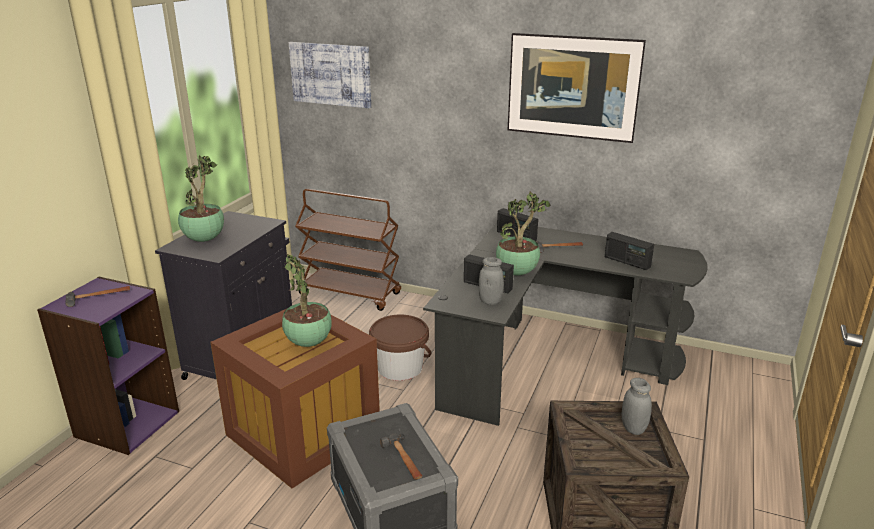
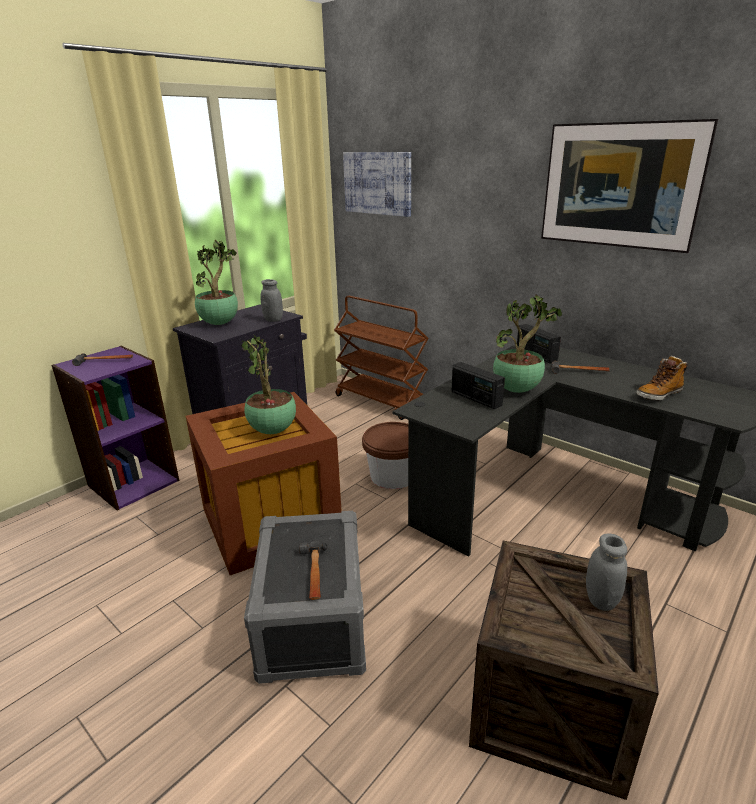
camera: 20 degrees right, 0 degrees up
grey jar [479,257,504,305] -> grey jar moved to [260,279,283,322]
radio [605,232,654,270] -> boot [636,356,688,401]

